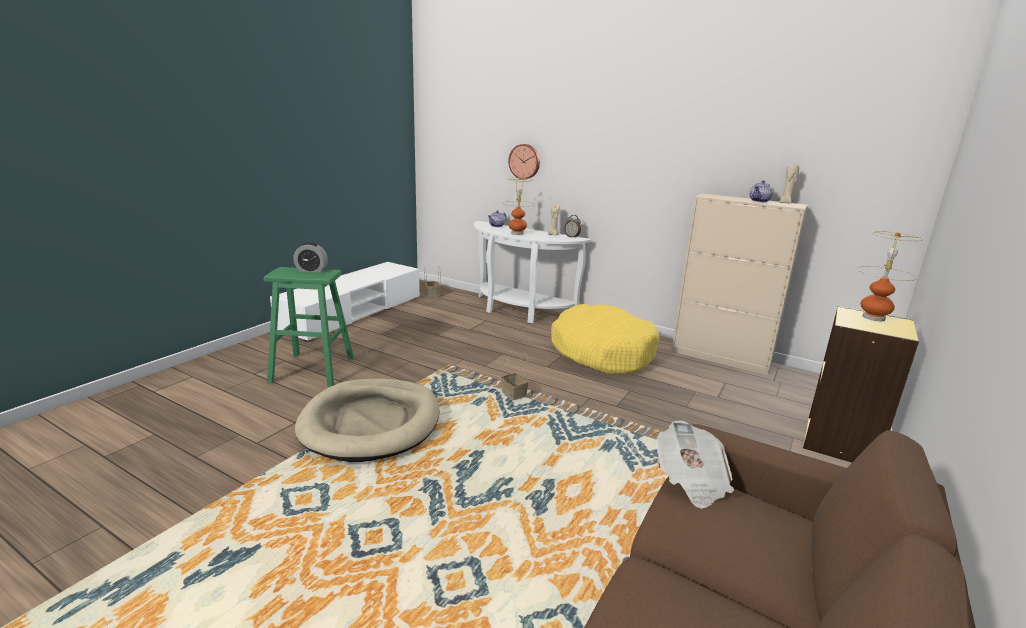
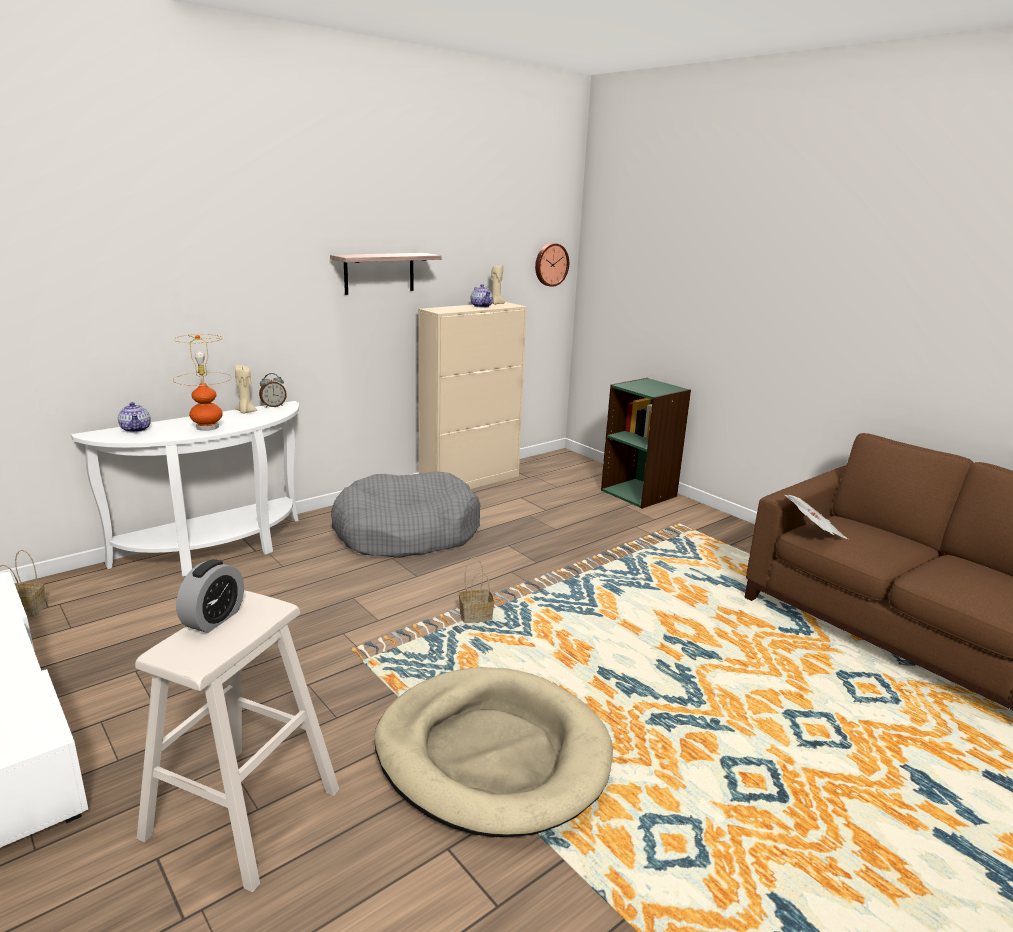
camera: 70 degrees left, 0 degrees up
green stool [264,267,354,387] -> beige stool [135,591,339,892]
wall clock [508,144,540,179] -> wall clock moved to [535,243,569,287]
yellow dog bed [551,304,659,374] -> grey dog bed [331,471,480,558]
yellow bookcase [803,306,919,463] -> green bookcase [601,378,691,509]
table lamp [857,231,923,322] -> none
none -> shelf [330,253,442,295]

